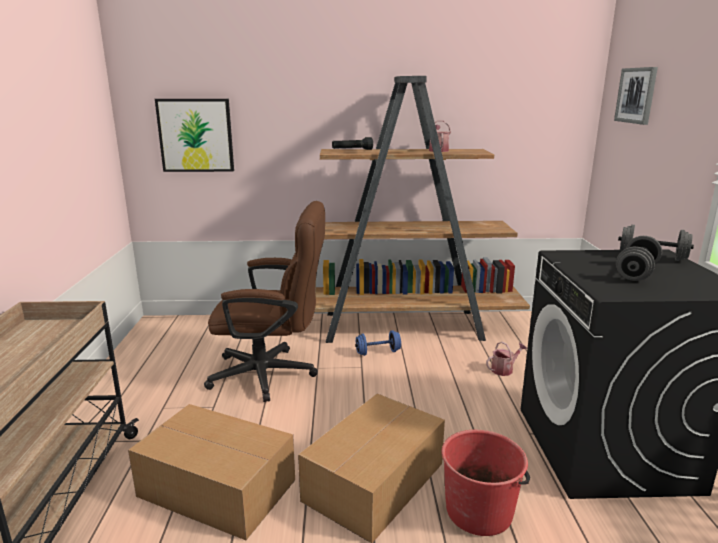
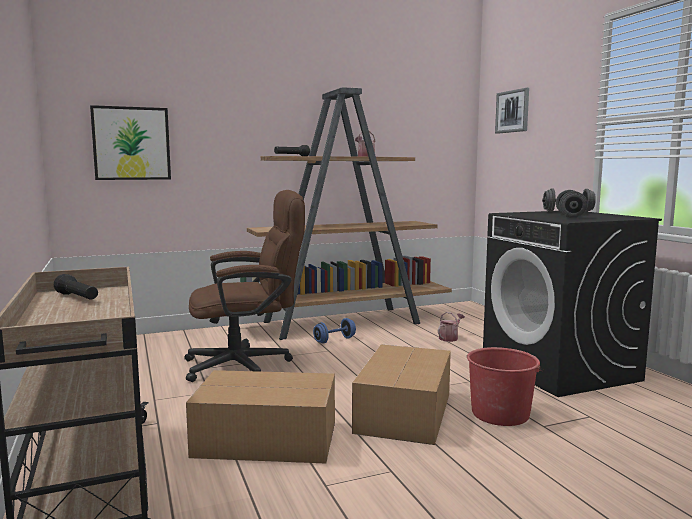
camera: 20 degrees left, 10 degrees down
none -> black flashlight [54,274,98,299]

